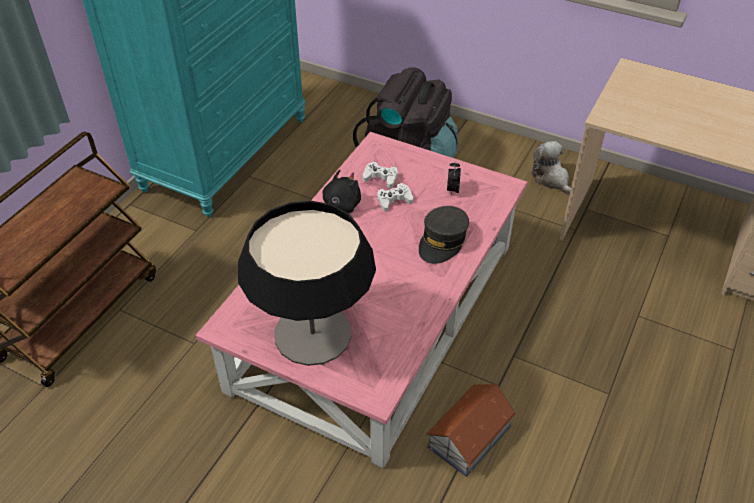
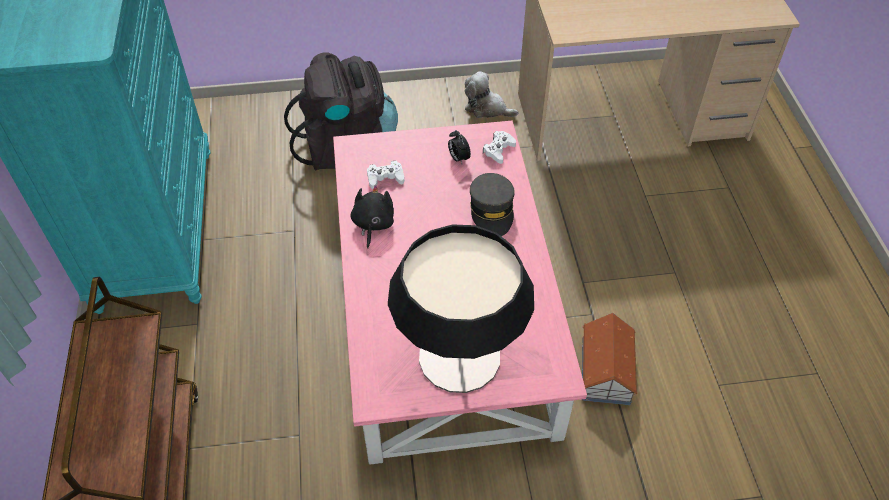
camera: 35 degrees left, 5 degrees up
white game controller [377,183,413,212] -> white game controller moved to [483,131,516,164]

